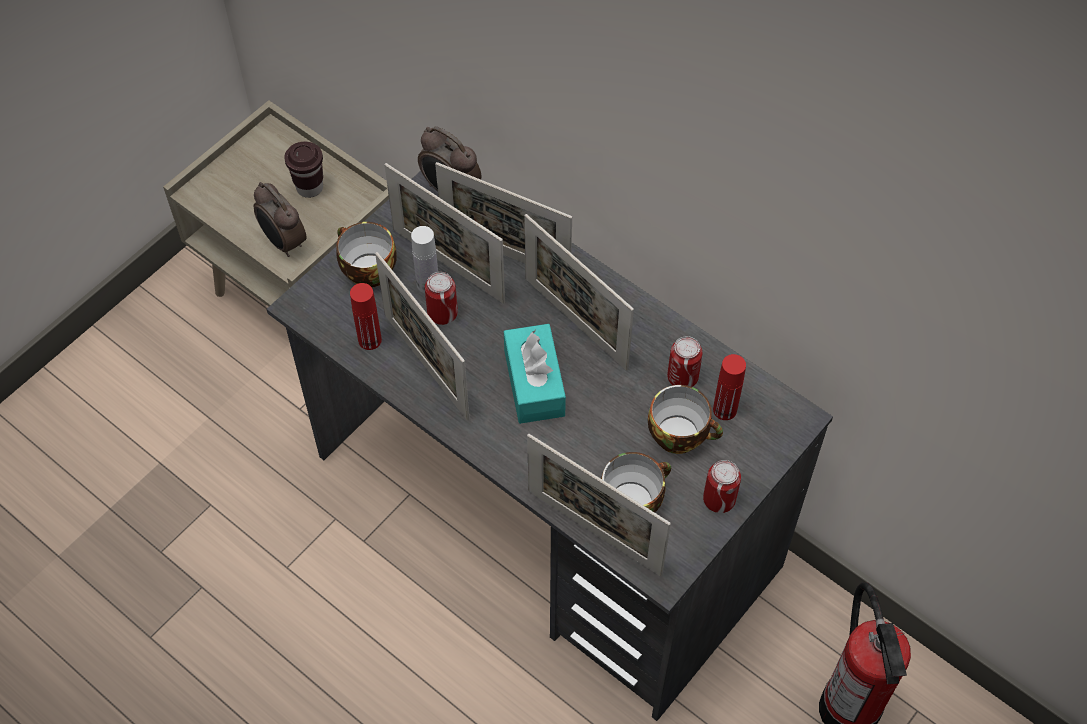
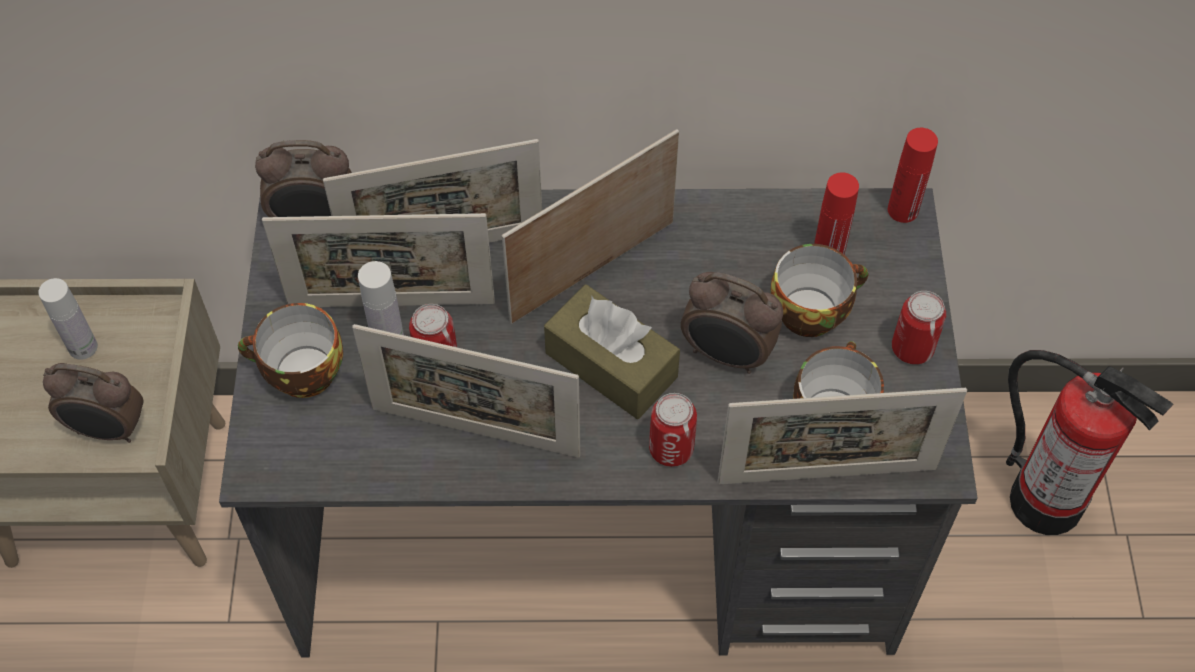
camera: 40 degrees left, 0 degrees up
brown cup [284,142,323,198] -> white bottle [38,278,98,360]
red bottle [350,283,382,350] -> red bottle moved to [888,128,938,223]
turquoise tissue box [504,324,566,424] -> brown tissue box [544,284,680,419]
picture frame [524,214,634,371] -> picture frame turned 135 degrees clockwise [502,129,679,324]
can [667,336,702,387] -> can moved to [649,393,697,467]
none -> alarm clock [681,272,783,374]

